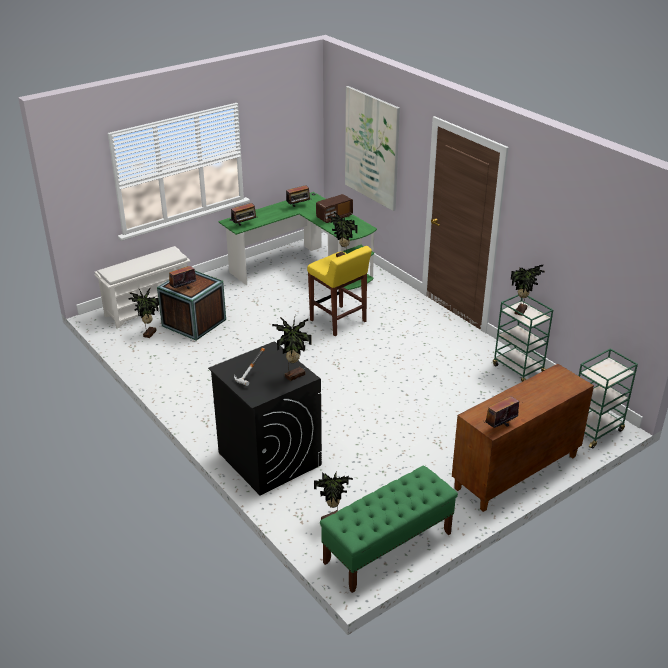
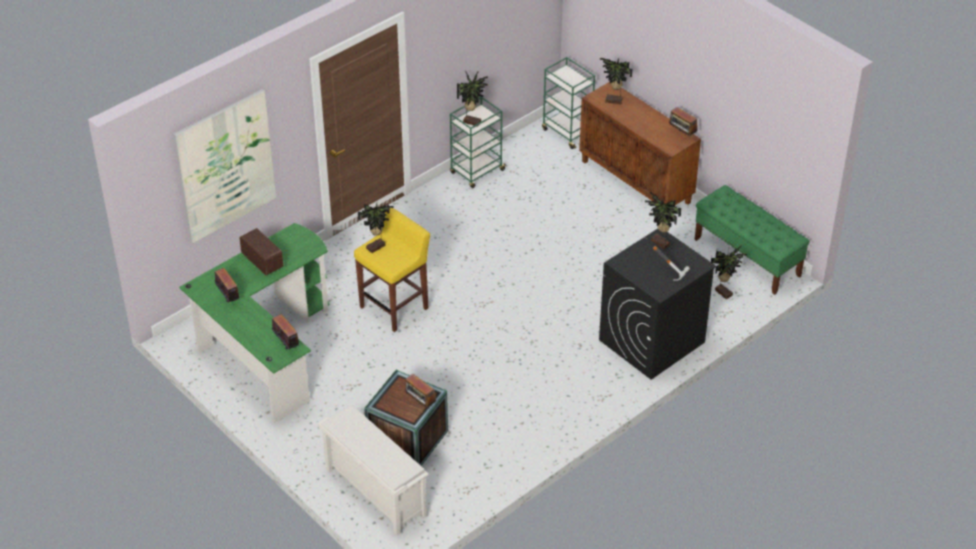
camera: 95 degrees left, 10 degrees up
potted plant [128,288,159,338] -> potted plant moved to [600,58,632,104]

